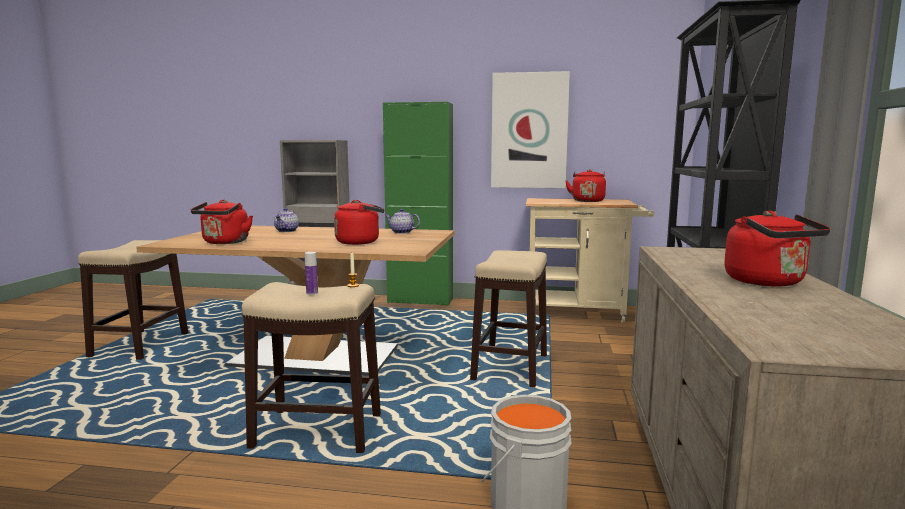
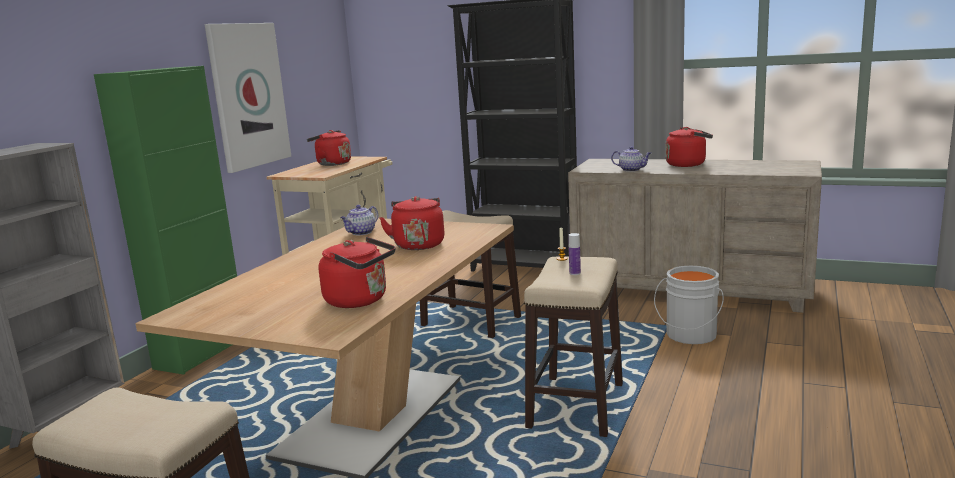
camera: 75 degrees left, 5 degrees up
teapot [274,208,299,232] -> teapot moved to [611,146,651,172]

